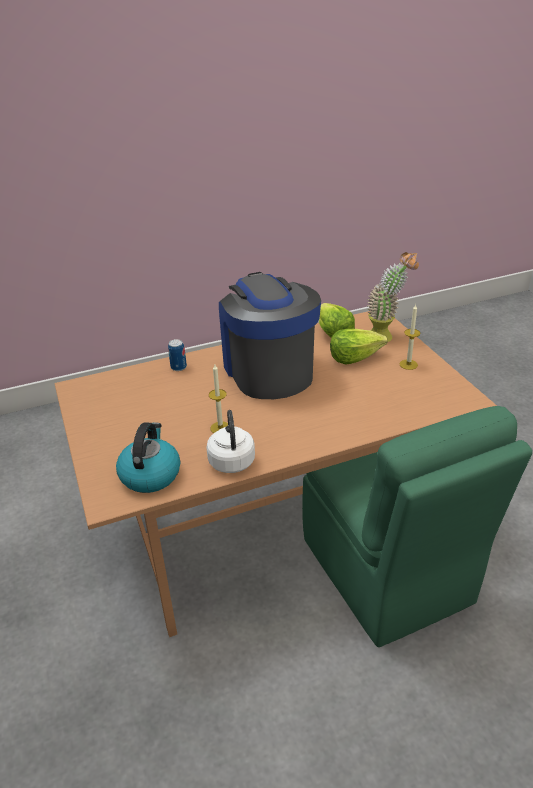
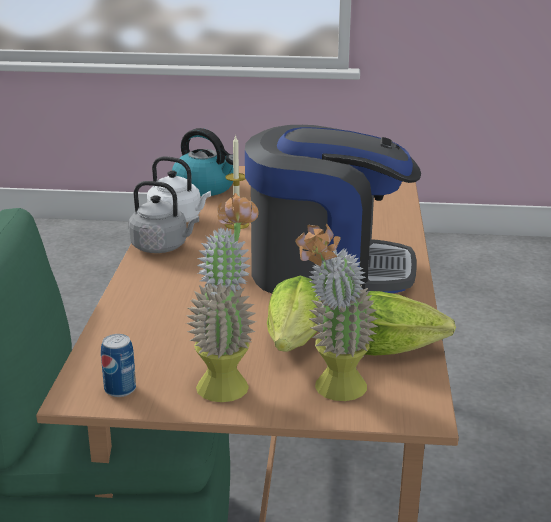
camera: 115 degrees right, 10 degrees down
can [168,339,187,371] -> can moved to [101,334,136,397]
candle [400,304,421,370] -> potted plant [186,193,259,402]
none -> grey kettle [128,181,199,253]

